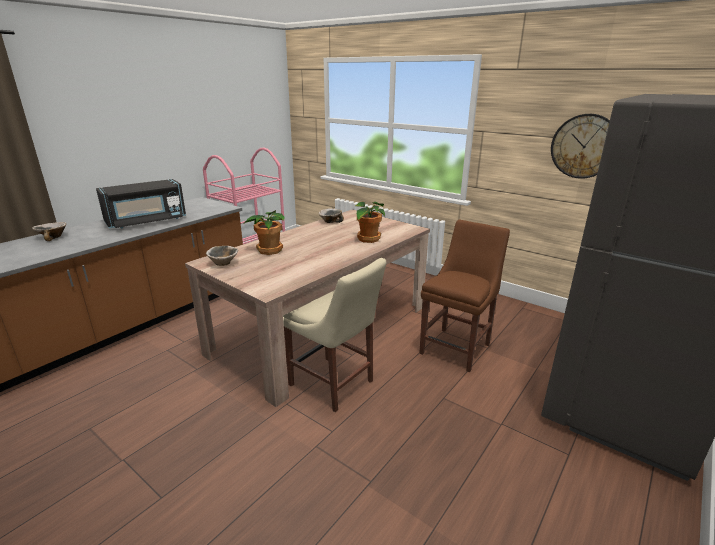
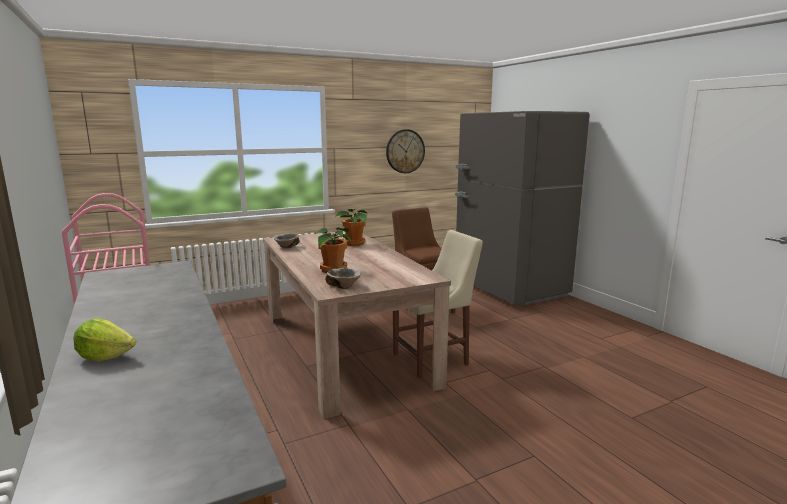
camera: 65 degrees left, 10 degrees down
bowl [32,222,66,241] -> lettuce [73,318,136,361]
black microwave [96,179,186,228] -> none

